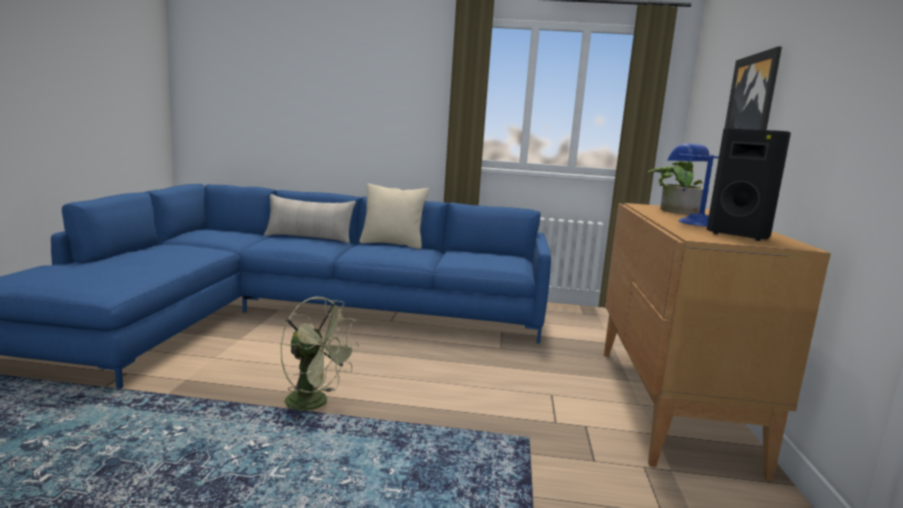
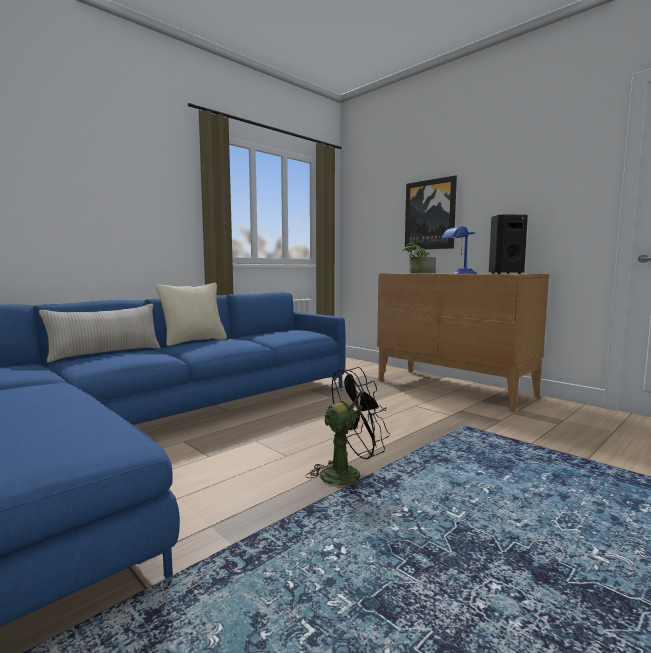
camera: 50 degrees left, 5 degrees down
green fan [281,297,359,420] -> black fan [306,367,390,488]

